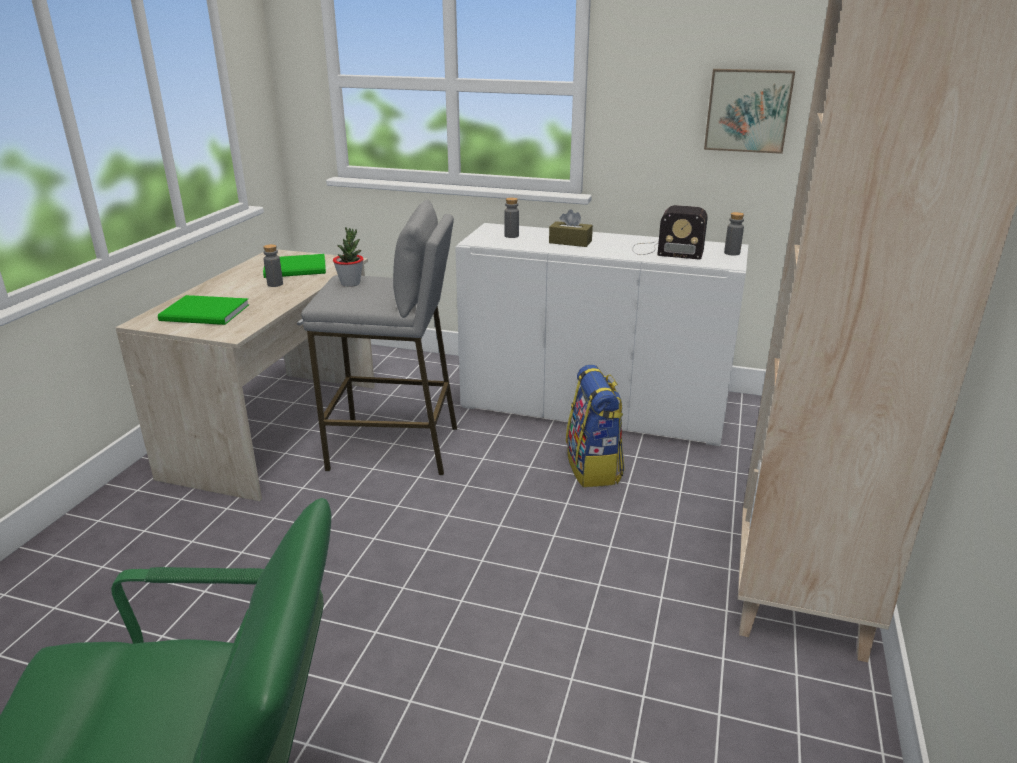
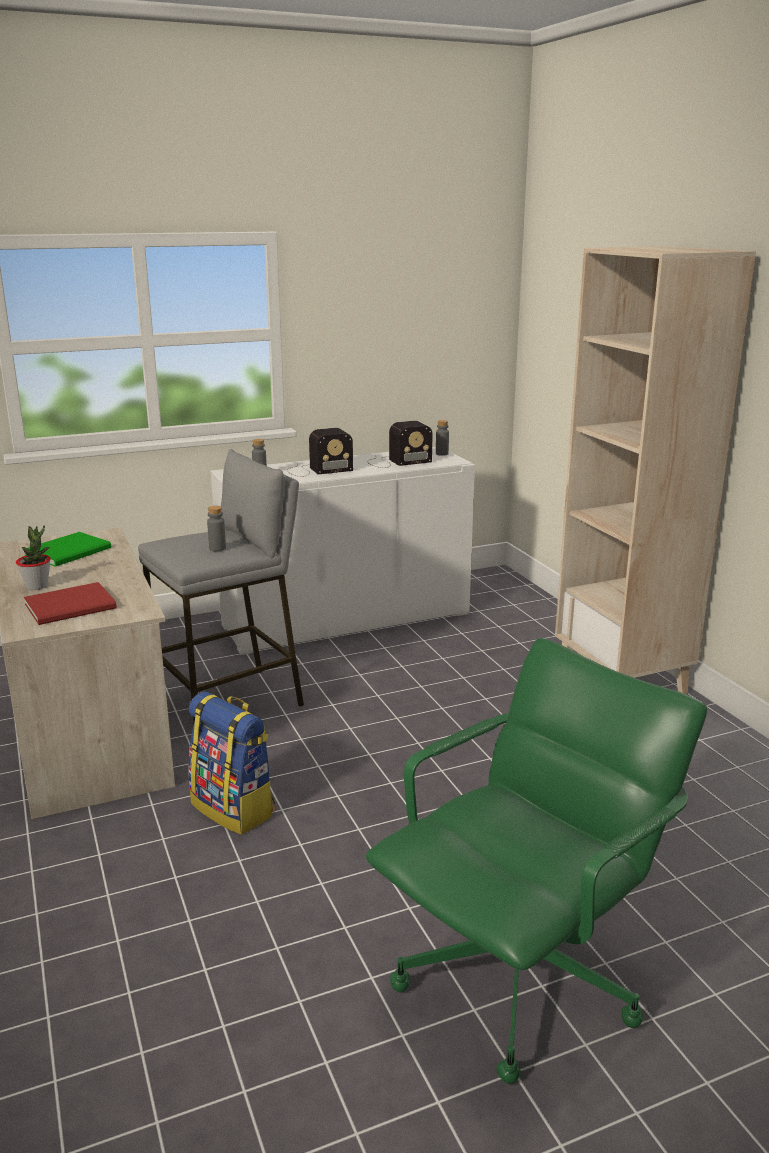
camera: 40 degrees left, 5 degrees down
green book [158,295,249,325] -> red book [24,582,117,625]
grey bottle [263,244,283,287] -> grey bottle moved to [207,506,226,551]
potted plant [333,227,363,287] -> potted plant moved to [16,526,51,590]
brown tissue box [549,209,593,247] -> radio [287,428,353,477]
backpack [566,365,625,487] -> backpack moved to [188,691,275,835]
picture [704,69,795,154] -> none

